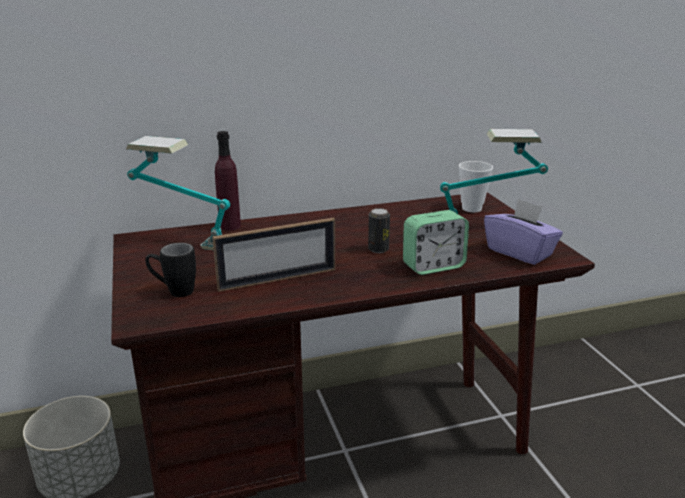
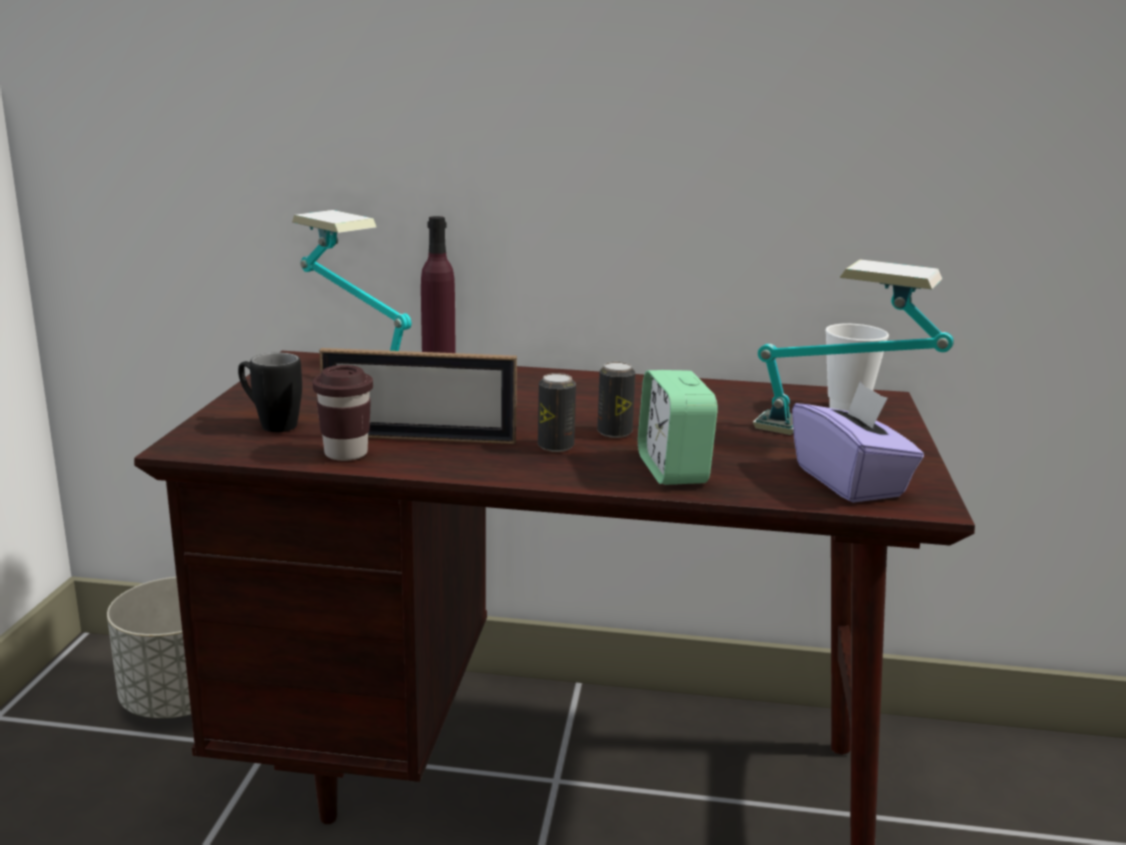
camera: 25 degrees right, 5 degrees down
alarm clock [403,210,469,275] -> alarm clock turned 75 degrees clockwise [638,370,718,485]
none -> brown cup [313,365,373,461]
none -> can [538,373,576,452]

